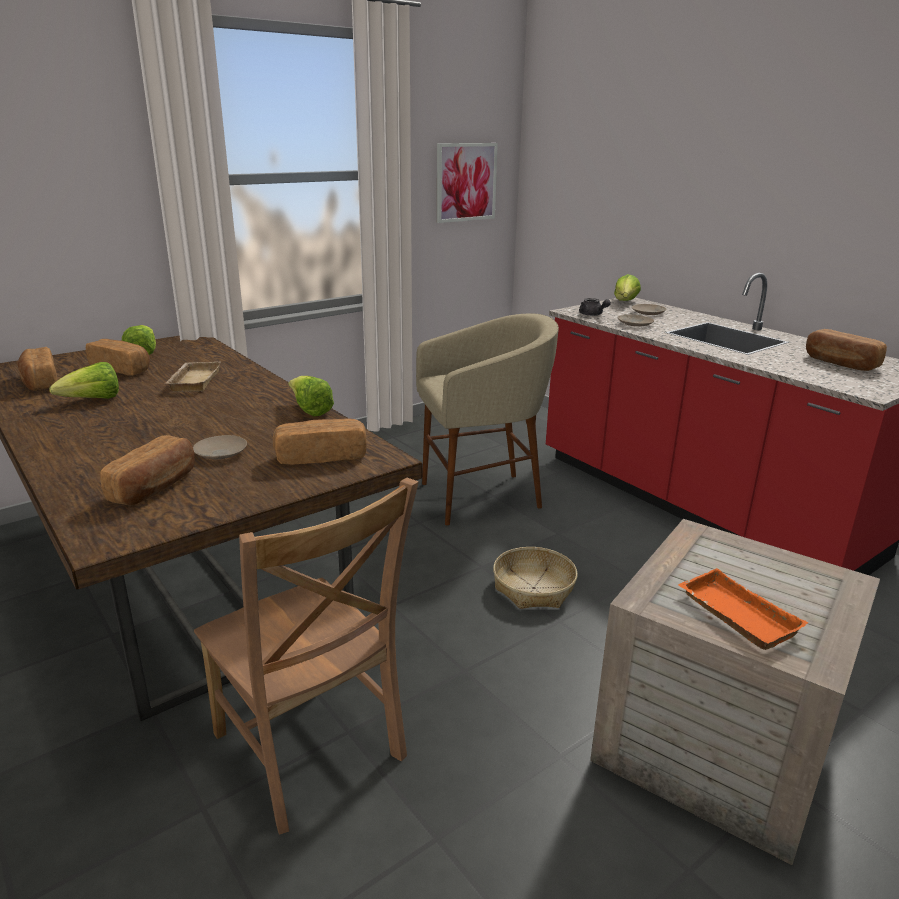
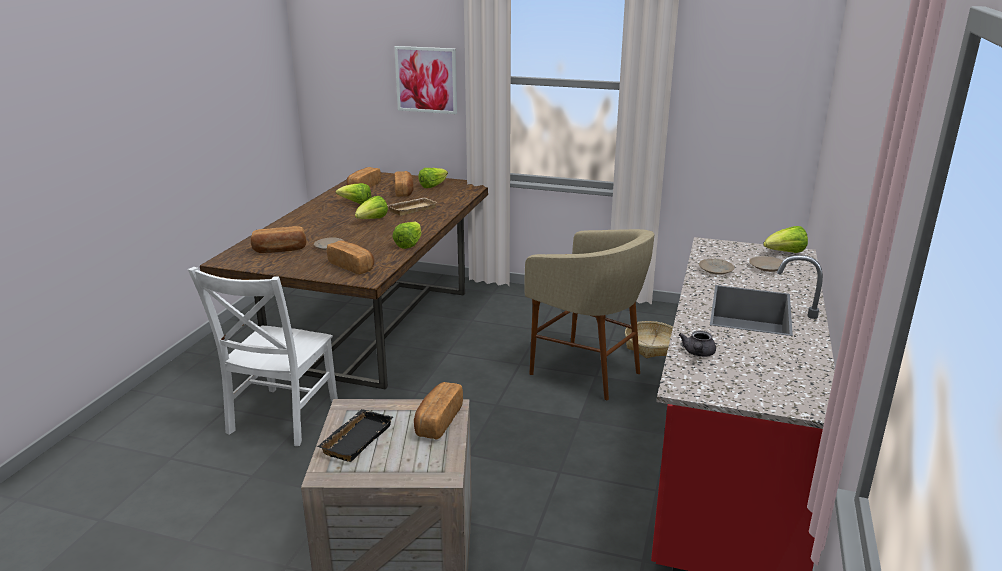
camera: 55 degrees right, 0 degrees up
brown chair [194,478,419,835] -> white chair [188,267,338,446]
picture [437,143,498,223] -> picture moved to [394,46,457,114]
basket [493,547,578,609] -> basket moved to [625,321,673,358]
grey teapot [579,298,611,316] -> grey teapot moved to [679,331,716,357]
orange tray [678,568,808,650] -> black tray [317,409,393,462]
bread [806,329,887,371] -> bread moved to [414,382,463,440]
none -> lettuce [355,196,388,219]

